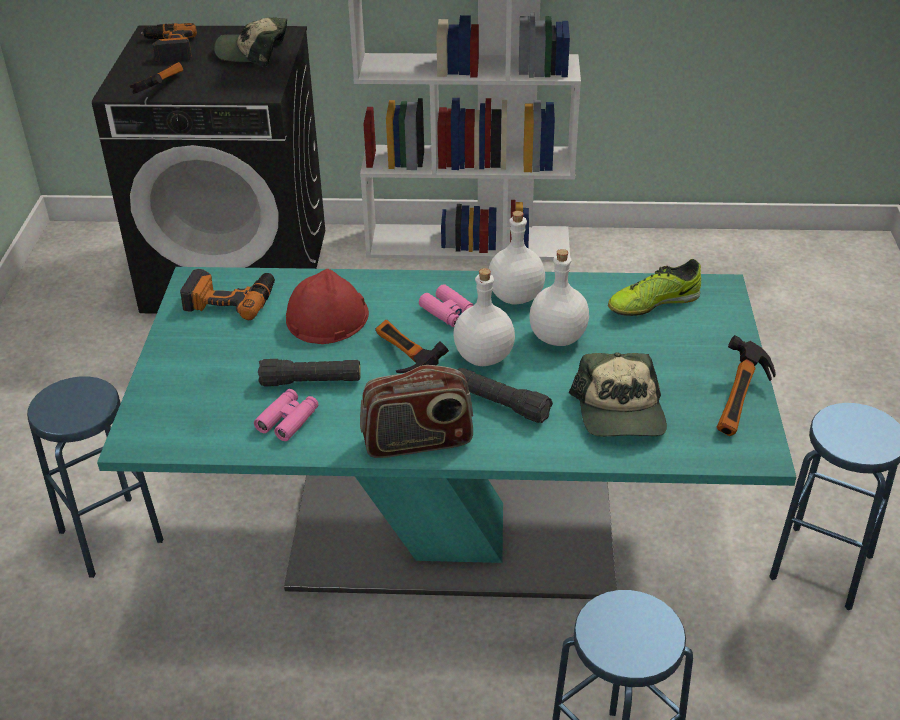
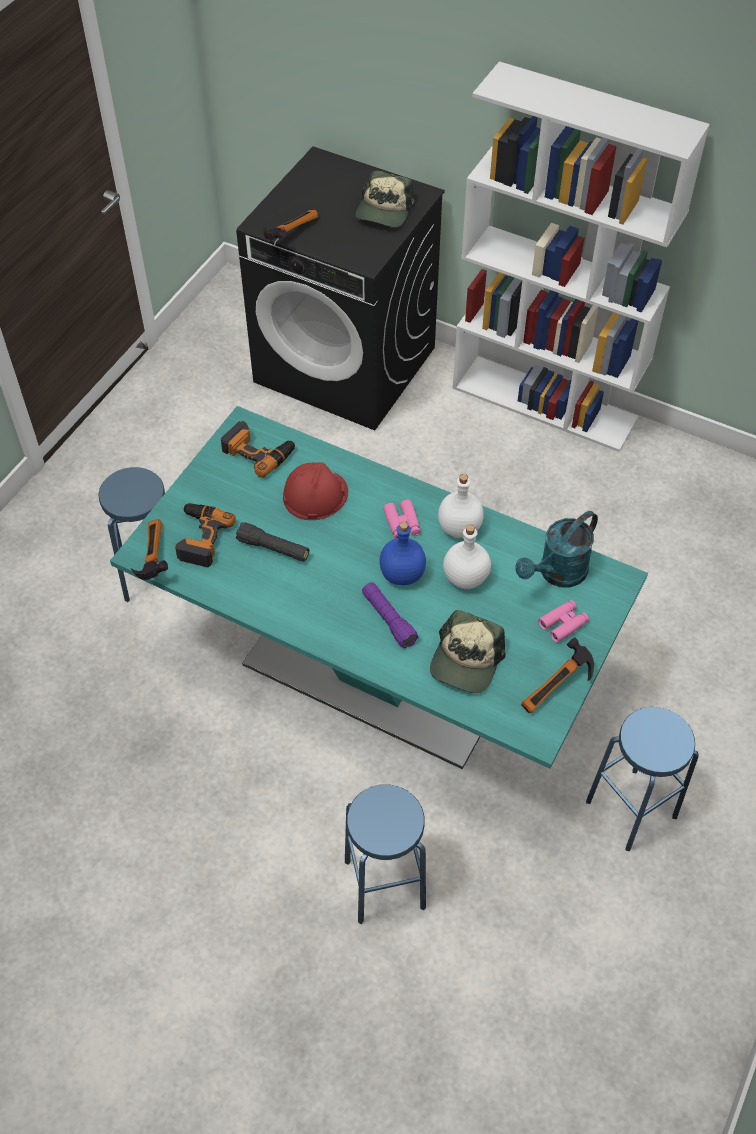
camera: 25 degrees right, 15 degrees up
power drill [141,23,197,62] -> power drill moved to [175,503,236,567]
cap [214,17,287,67] -> cap turned 105 degrees counterclockwise [356,171,415,228]
pink binoculars [254,389,318,441] -> pink binoculars moved to [538,600,589,643]
radio [360,365,473,458] -> none
hammer [375,320,449,373] -> hammer moved to [131,519,168,580]
white bottle [453,268,515,366] -> blue bottle [379,522,426,585]
black flashlight [457,368,553,423] -> purple flashlight [362,582,418,648]
shoe [608,259,701,316] -> turquoise watering can [515,511,598,588]

